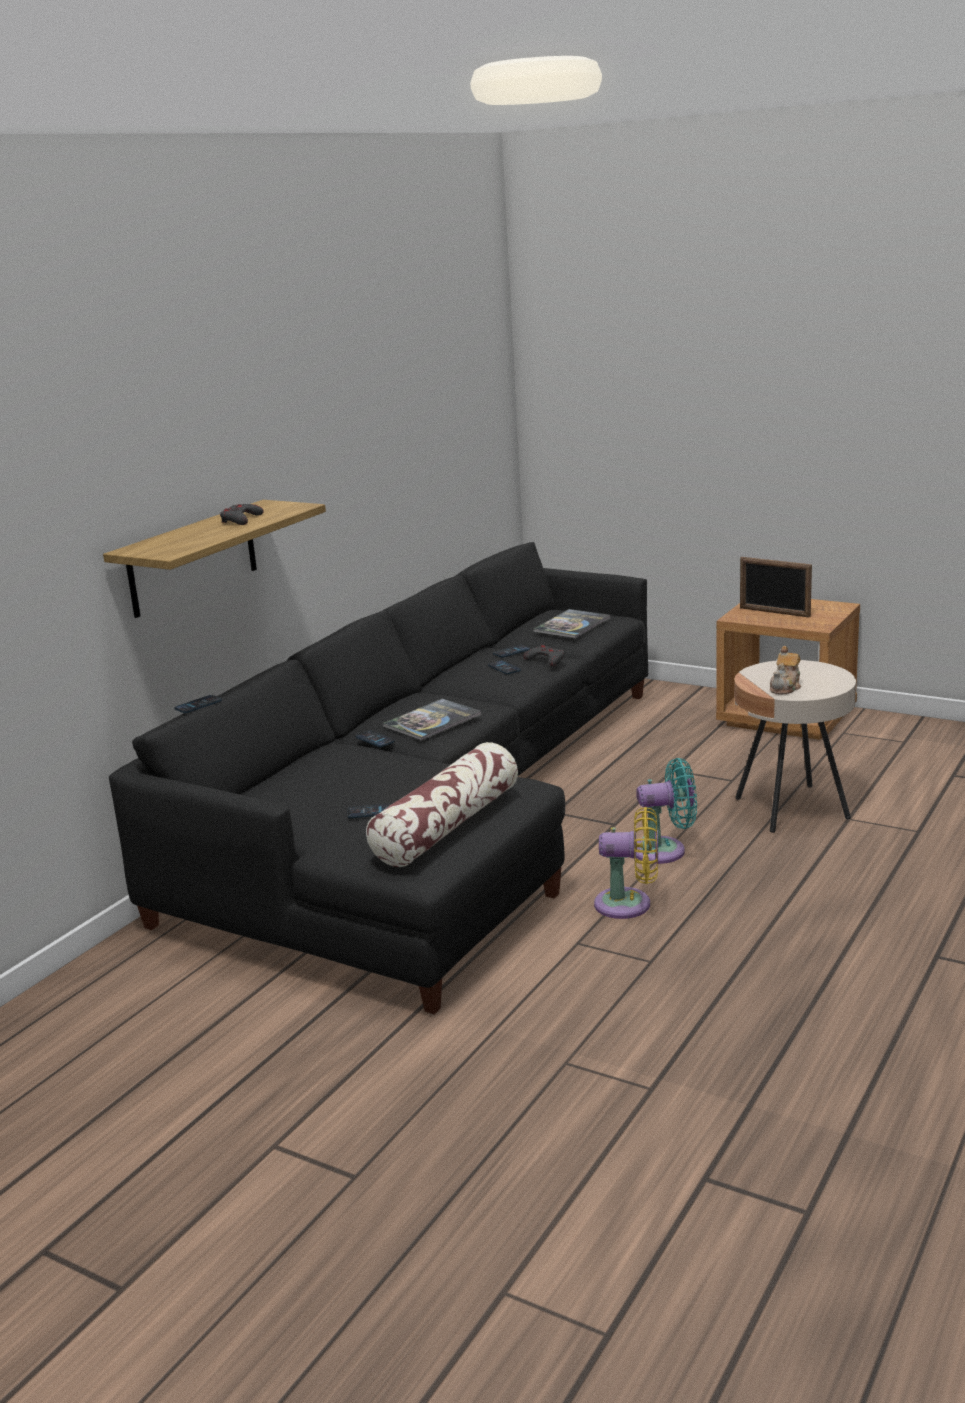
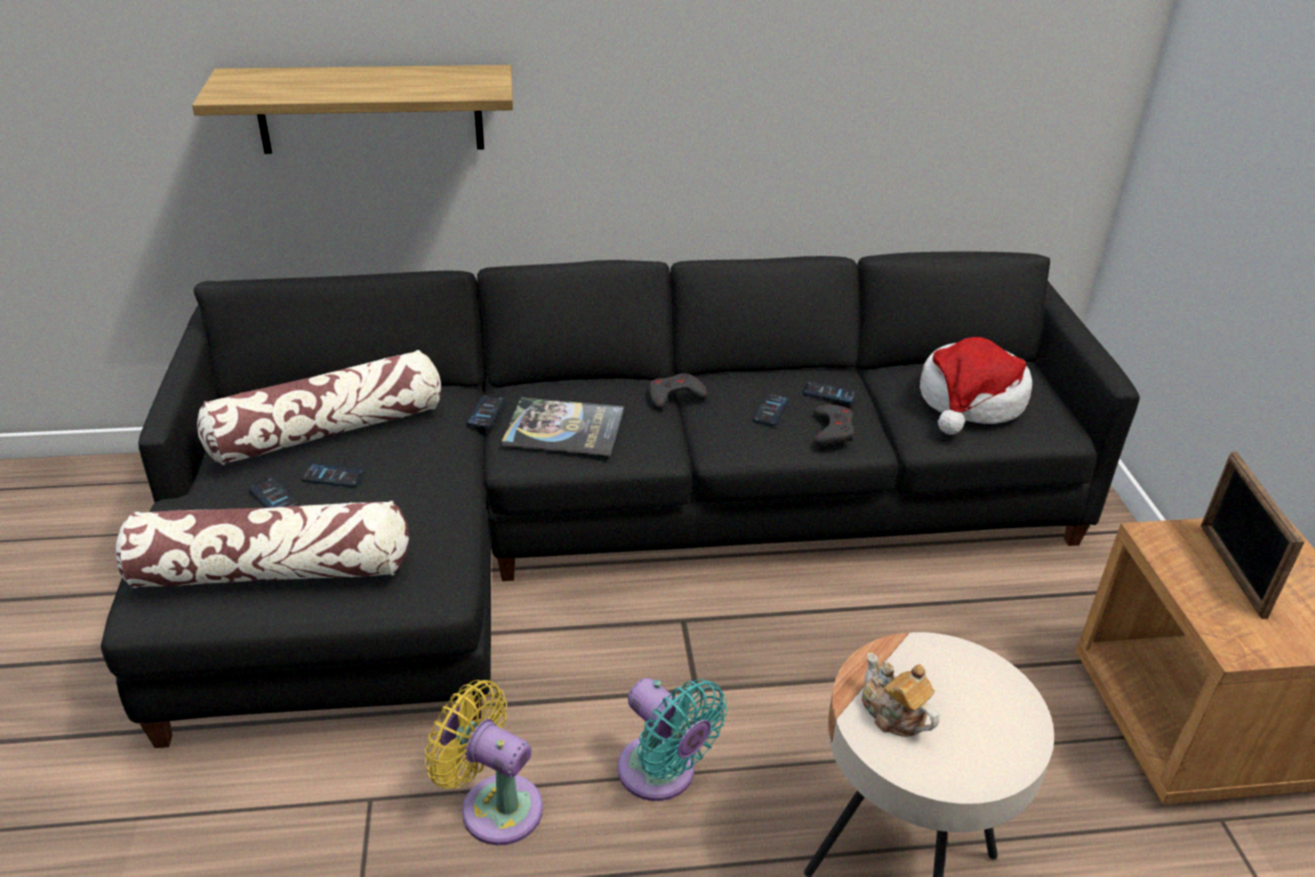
camera: 50 degrees right, 15 degrees up
phone [174,695,222,713] -> phone moved to [301,463,365,487]
grey game controller [220,504,263,525] -> grey game controller moved to [649,373,708,409]
book [533,609,610,639] -> hat [920,337,1032,435]
yellow fan [594,807,658,919] -> yellow fan turned 150 degrees clockwise [425,680,543,845]
teapot [770,646,801,694] -> teapot turned 60 degrees clockwise [862,653,939,737]
none -> pillow [197,350,441,465]

